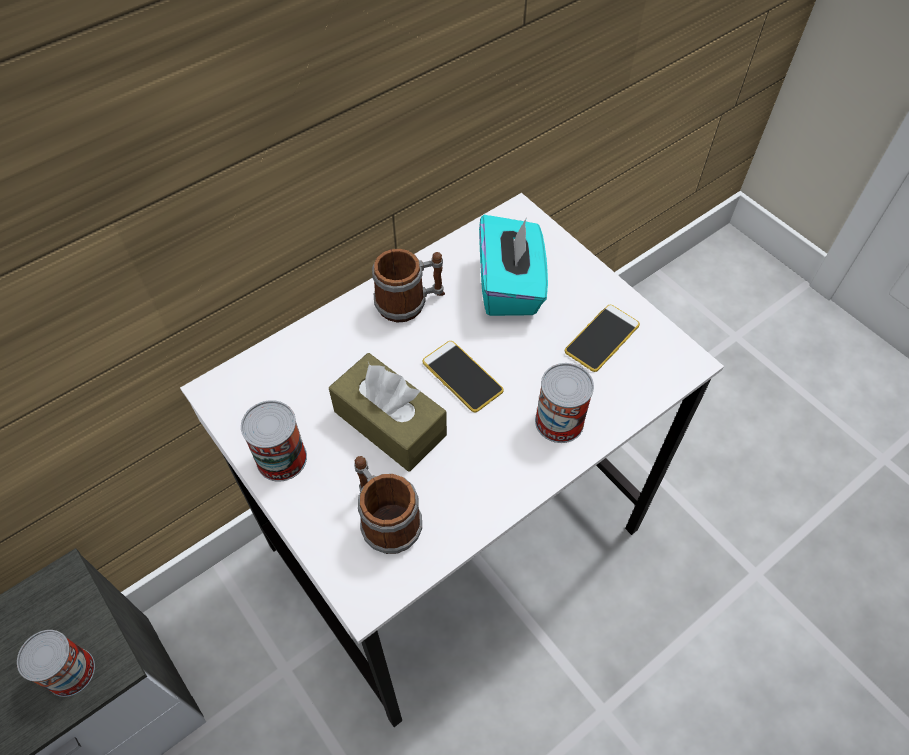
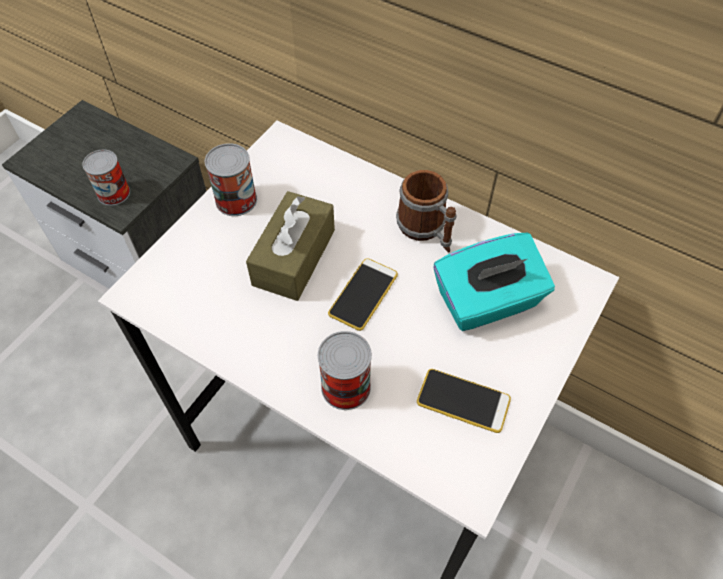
camera: 70 degrees right, 0 degrees up
mug [354,456,422,554] -> none

